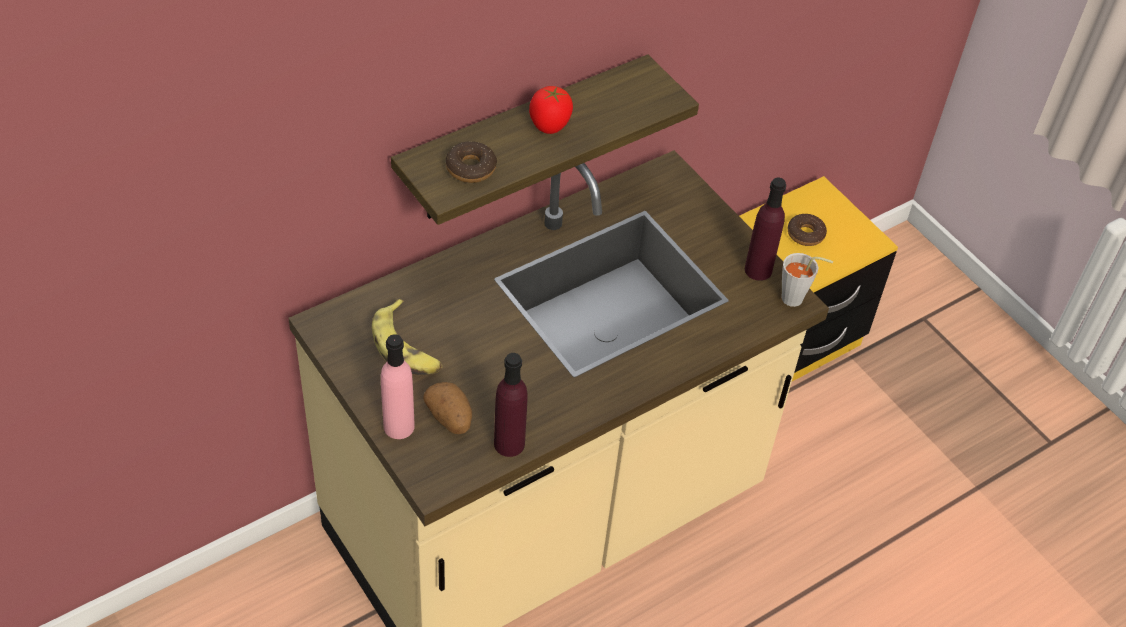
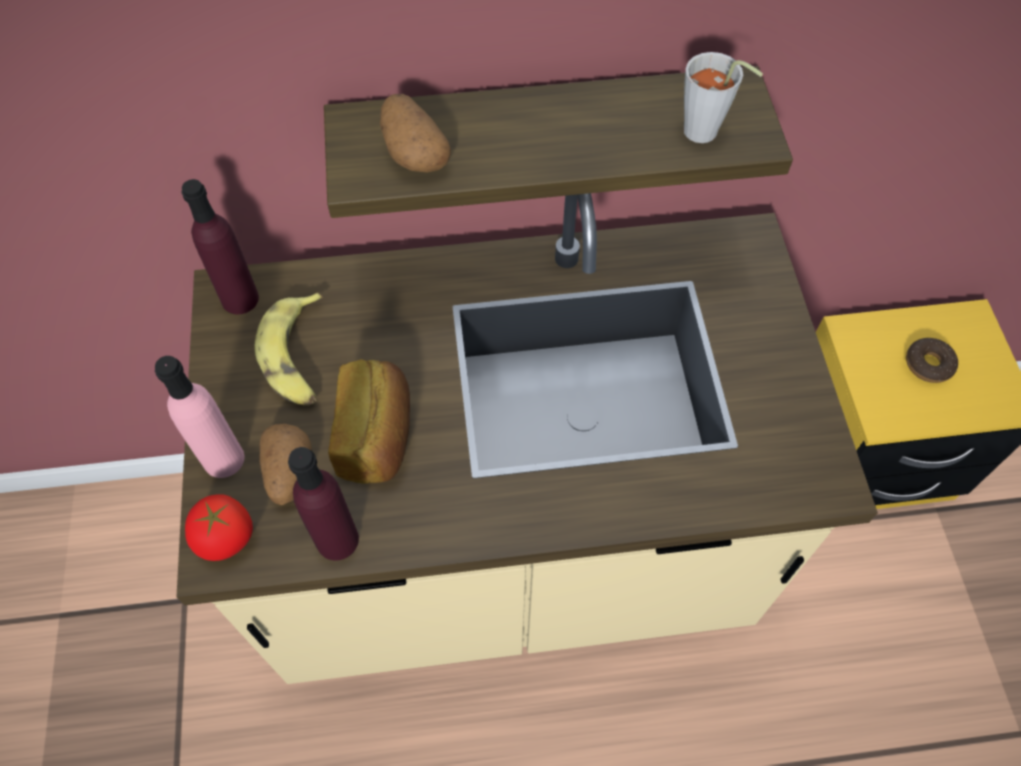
camera: 30 degrees right, 10 degrees up
donut [446,141,497,183] -> potato [380,94,451,172]
tomato [529,86,573,134] -> tomato moved to [185,494,253,561]
purple bottle [745,178,786,281] -> purple bottle moved to [181,179,259,314]
grey cup [781,253,833,307] -> grey cup moved to [683,52,763,143]
none -> bread [328,359,410,484]

